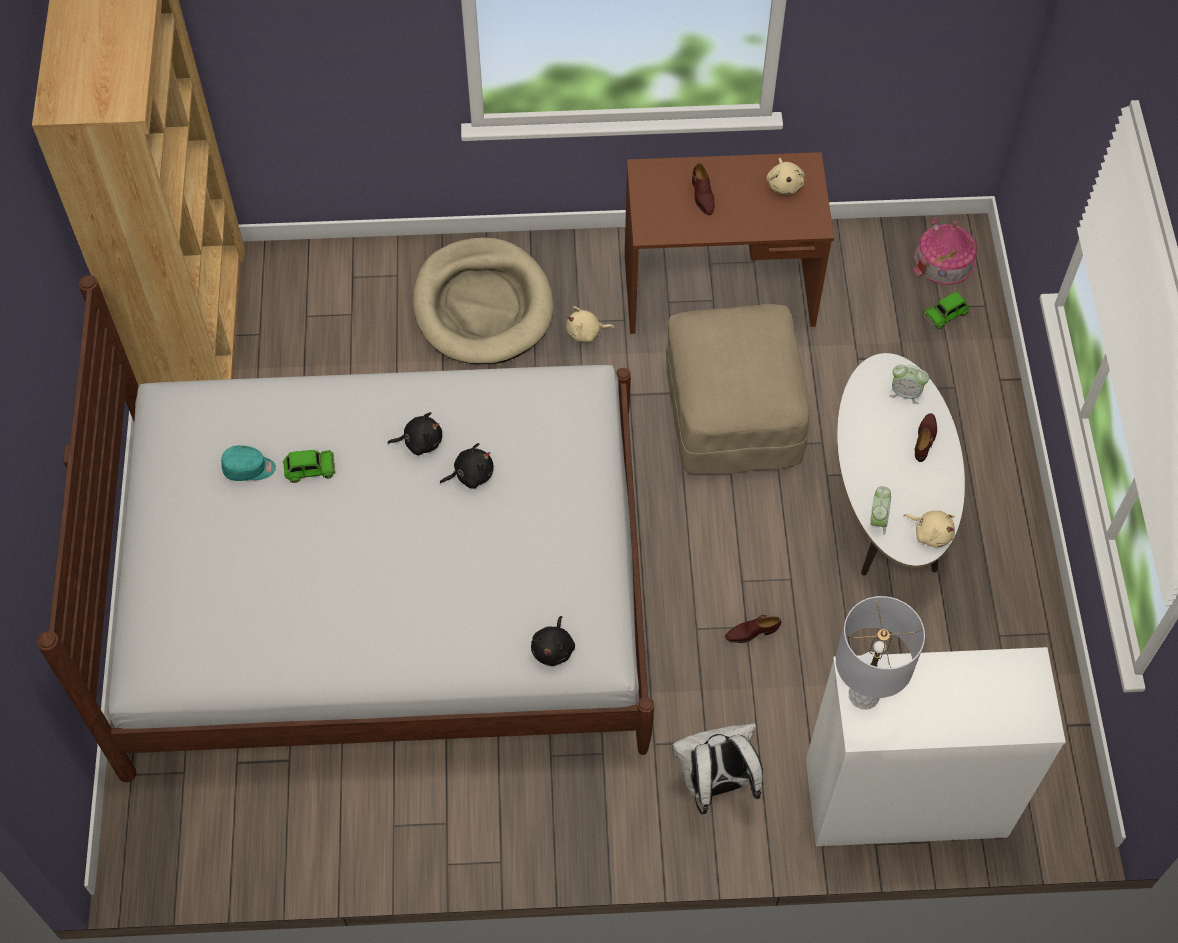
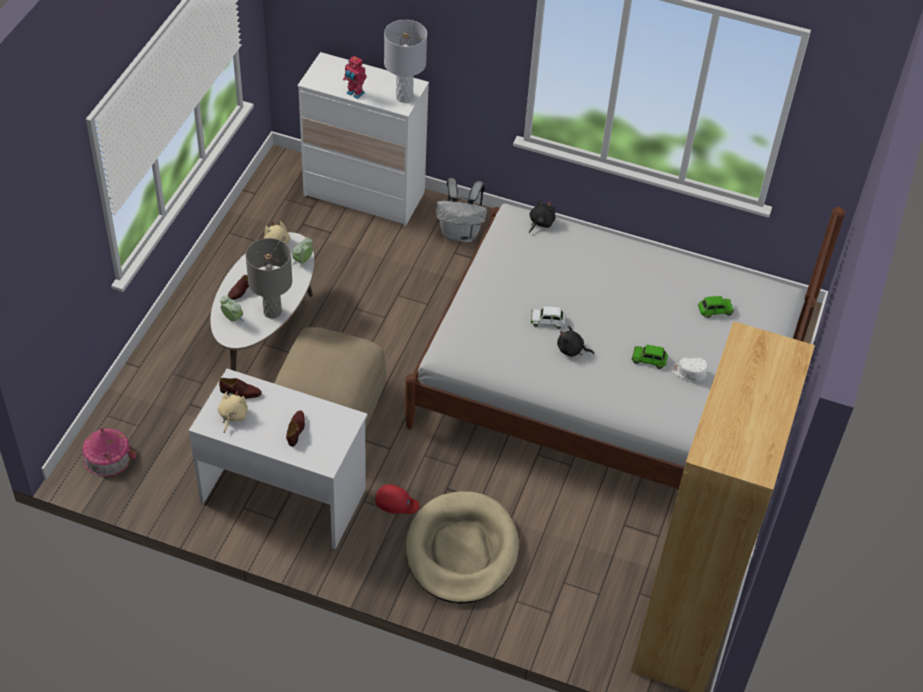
camera: 160 degrees left, 10 degrees down
turquoise cap [221,445,276,481] -> white cap [671,356,708,381]
black plush toy [440,443,494,489] -> white toy car [531,306,566,329]
beige plush toy [566,306,614,342] -> red cap [375,484,420,514]
brown desk [625,152,834,334] -> white desk [189,369,367,549]
brown shoe [725,615,781,643] -> brown shoe moved to [219,378,262,399]
green toy car [924,291,969,329] -> green toy car moved to [698,296,734,318]
none -> grey table lamp [246,238,292,319]
none -> toy robot [343,56,367,99]

